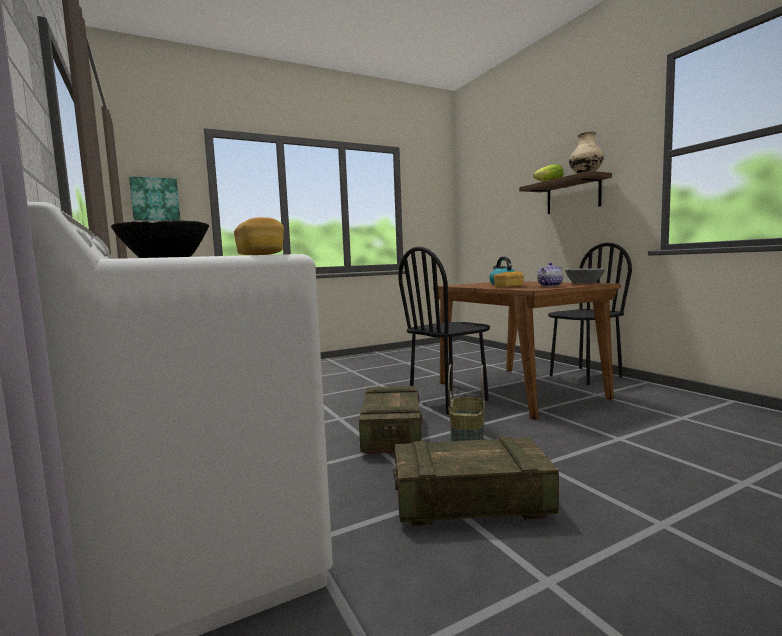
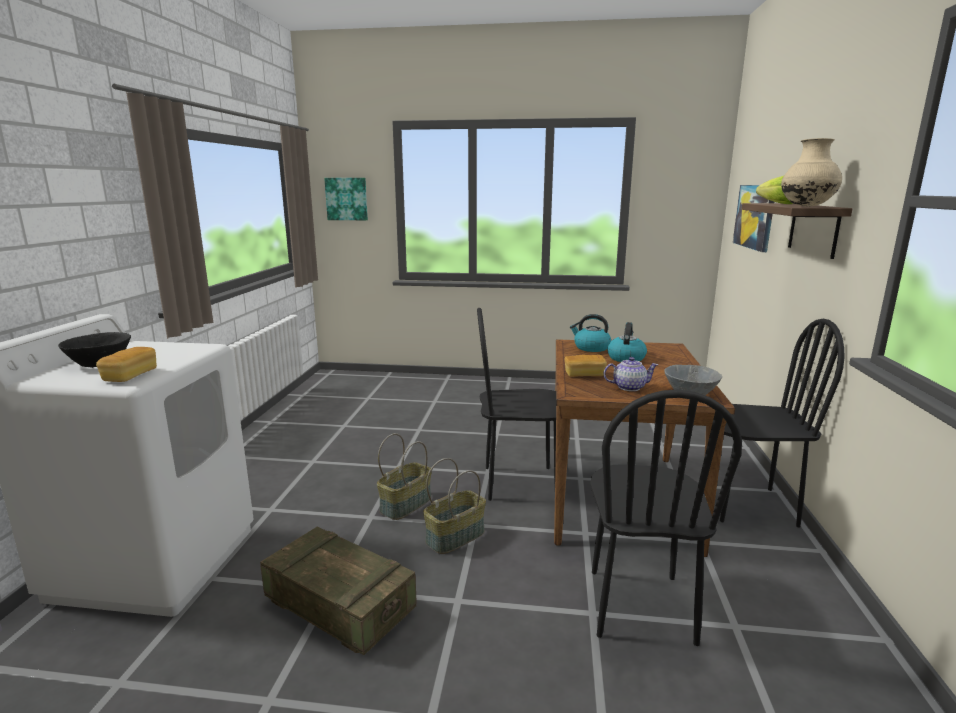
camera: 35 degrees right, 10 degrees up
crate [359,386,422,454] -> basket [377,433,432,520]
none -> kettle [570,314,611,352]
none -> black chair [590,390,742,646]
none -> picture [733,185,774,252]

